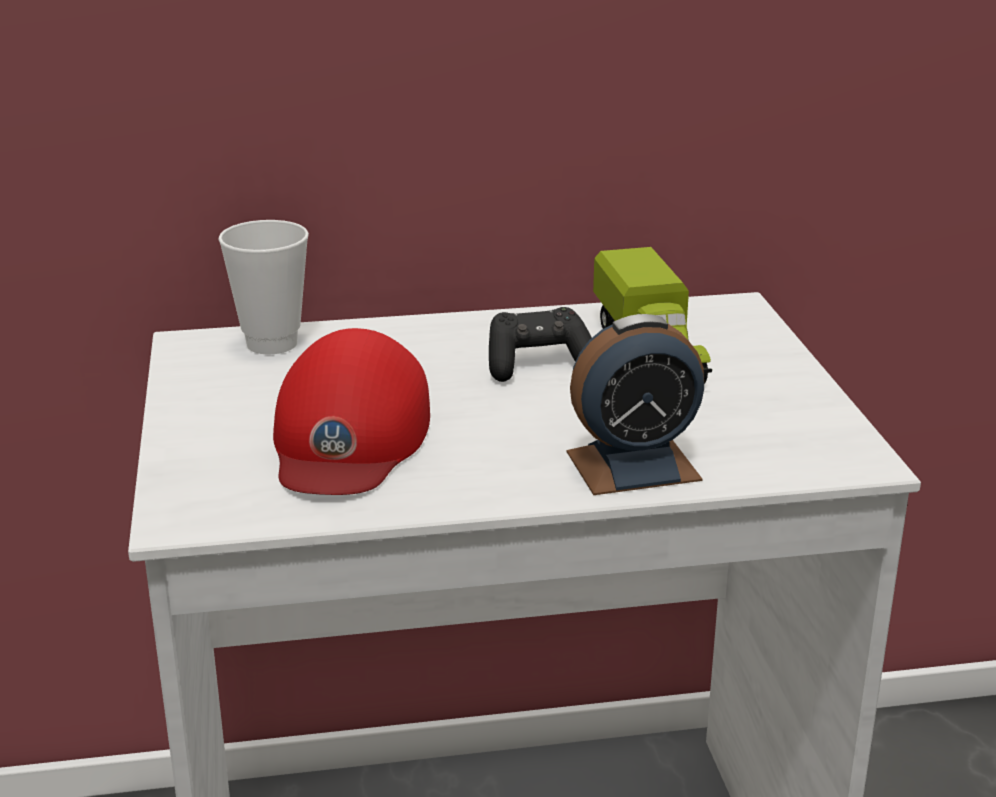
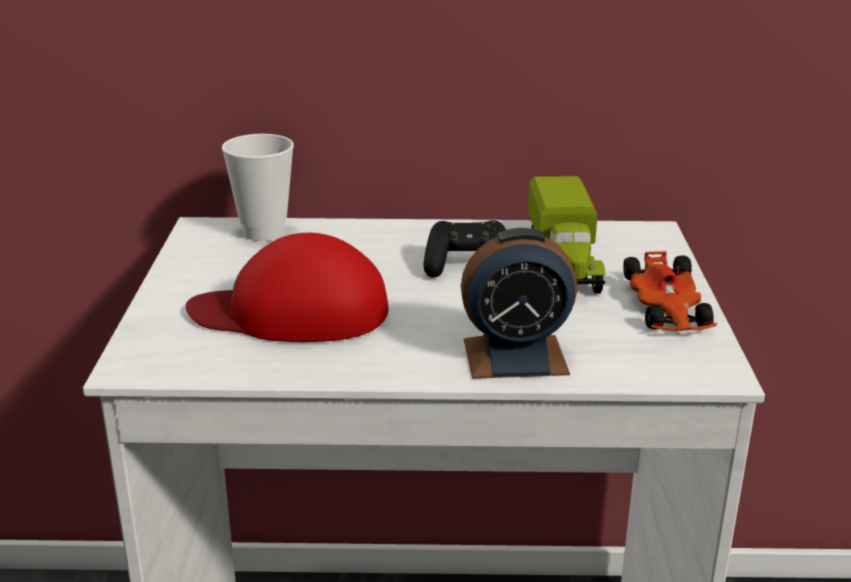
camera: 10 degrees right, 0 degrees up
red cap [273,328,430,495] -> red cap turned 75 degrees clockwise [186,233,389,342]
none -> toy car [623,251,717,331]

